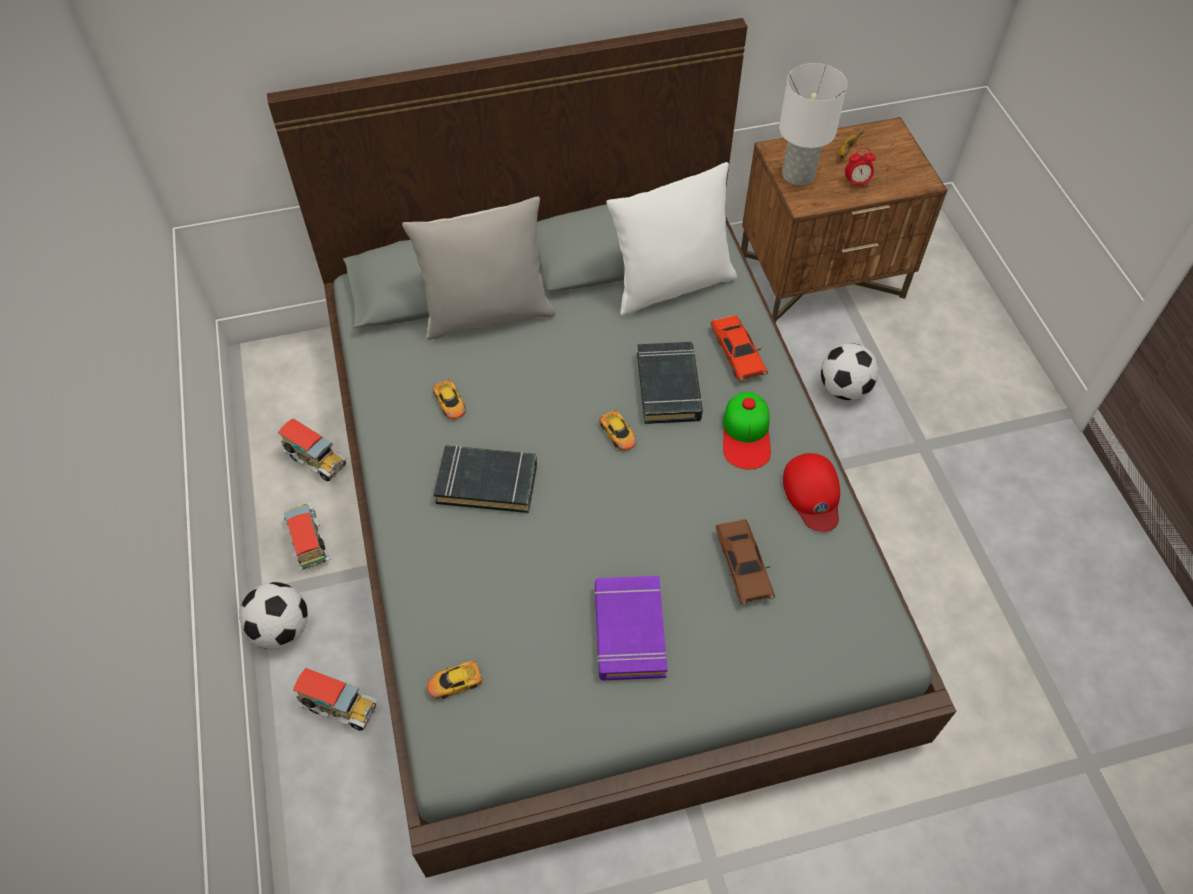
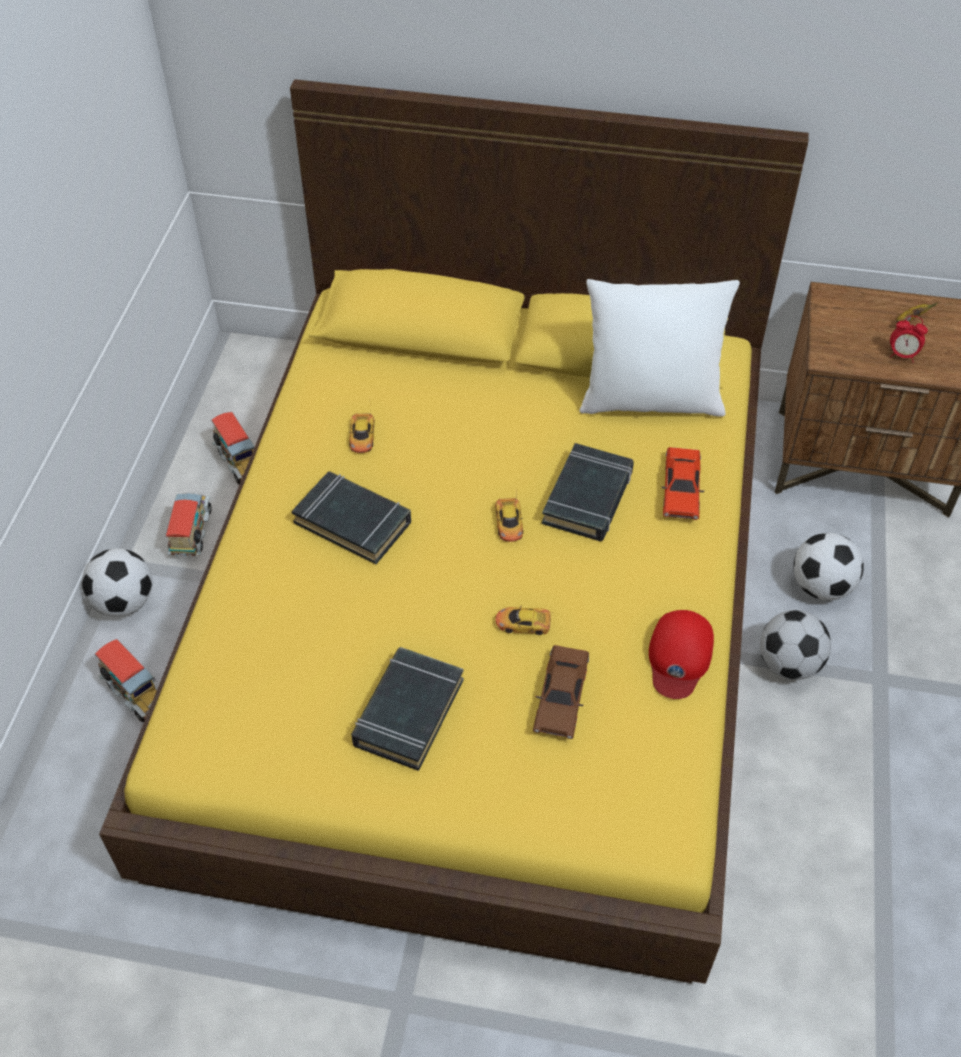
camera: 25 degrees right, 5 degrees down
grey bed [267,18,956,878] -> yellow bed [99,79,809,984]
grey pillow [402,197,555,340] -> none
toy car [427,661,482,699] -> toy car moved to [495,606,551,635]
purple book [594,576,667,680] -> black book [351,647,464,771]
cap [723,392,771,469] -> none
white table lamp [779,63,847,186] -> none
none -> football [760,610,831,680]

